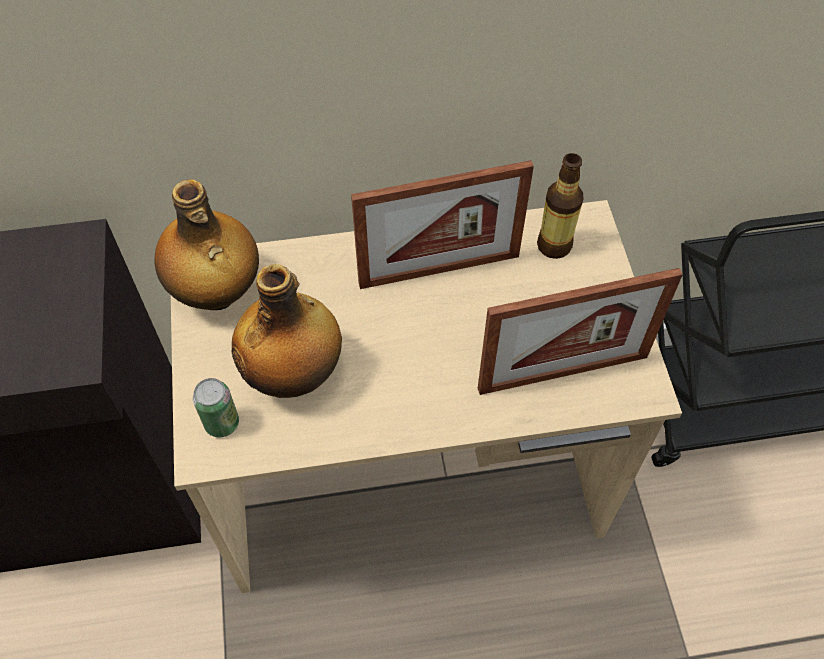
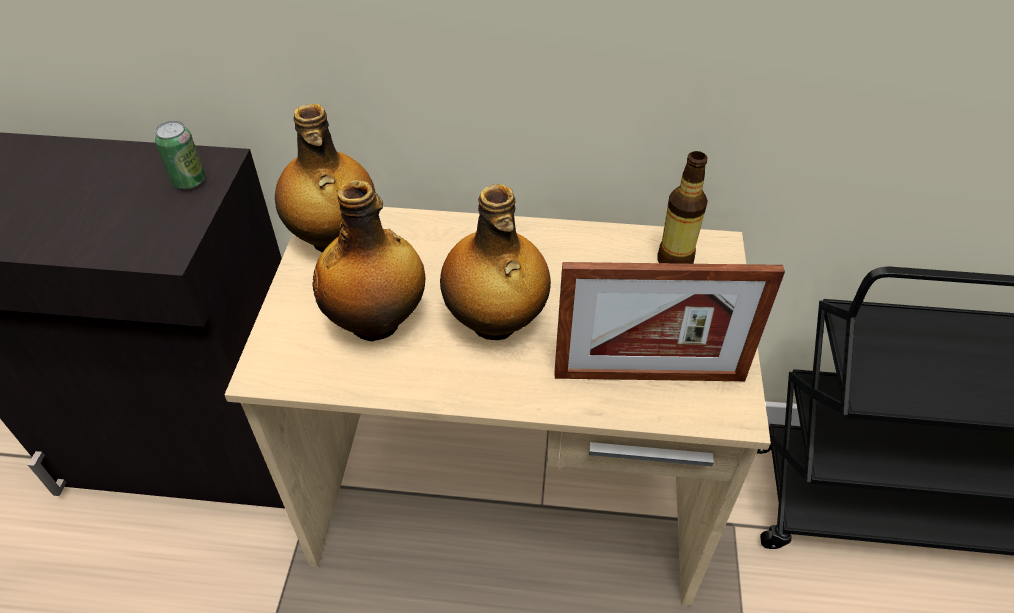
camera: 15 degrees right, 10 degrees down
can [193,378,239,438] -> can moved to [155,121,205,189]
picture frame [351,160,534,289] -> none
none -> bottle [440,184,551,340]

